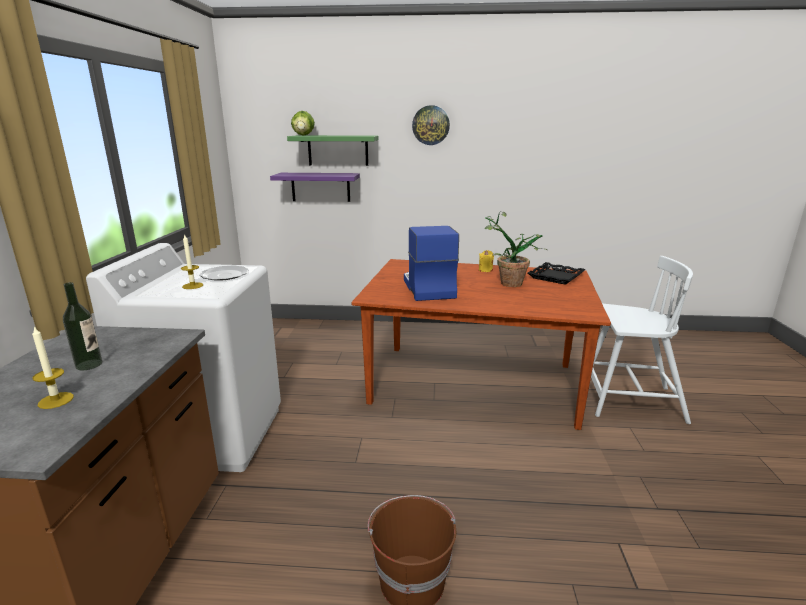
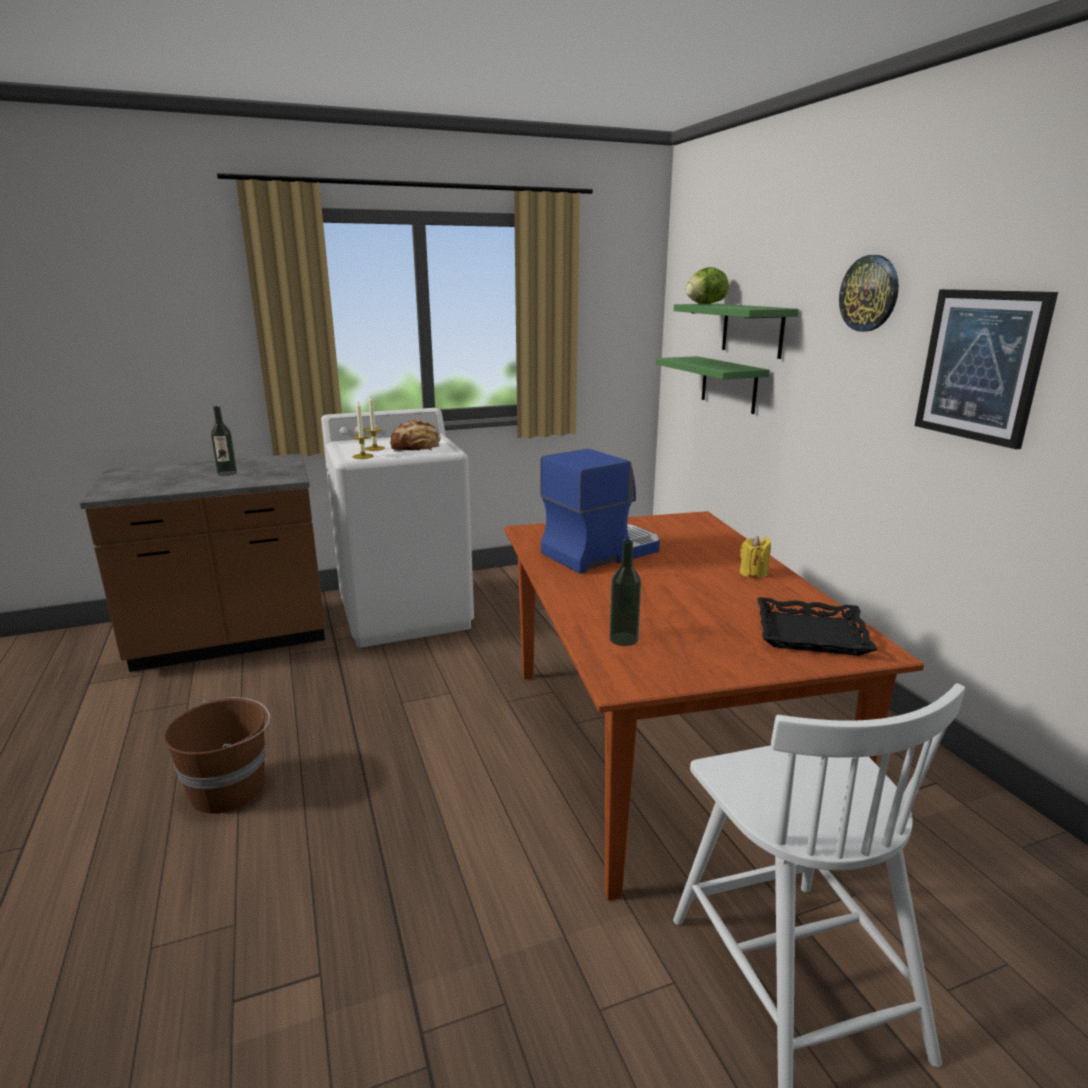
camera: 65 degrees right, 0 degrees up
candle [32,326,74,409] -> candle moved to [352,402,373,459]
plate [199,265,249,281] -> bread [390,419,440,452]
purple shelf [270,173,360,202] -> green shelf [656,356,770,414]
potted plant [484,211,547,287] -> none
none -> bottle [609,539,641,646]
none -> picture [915,289,1058,449]

